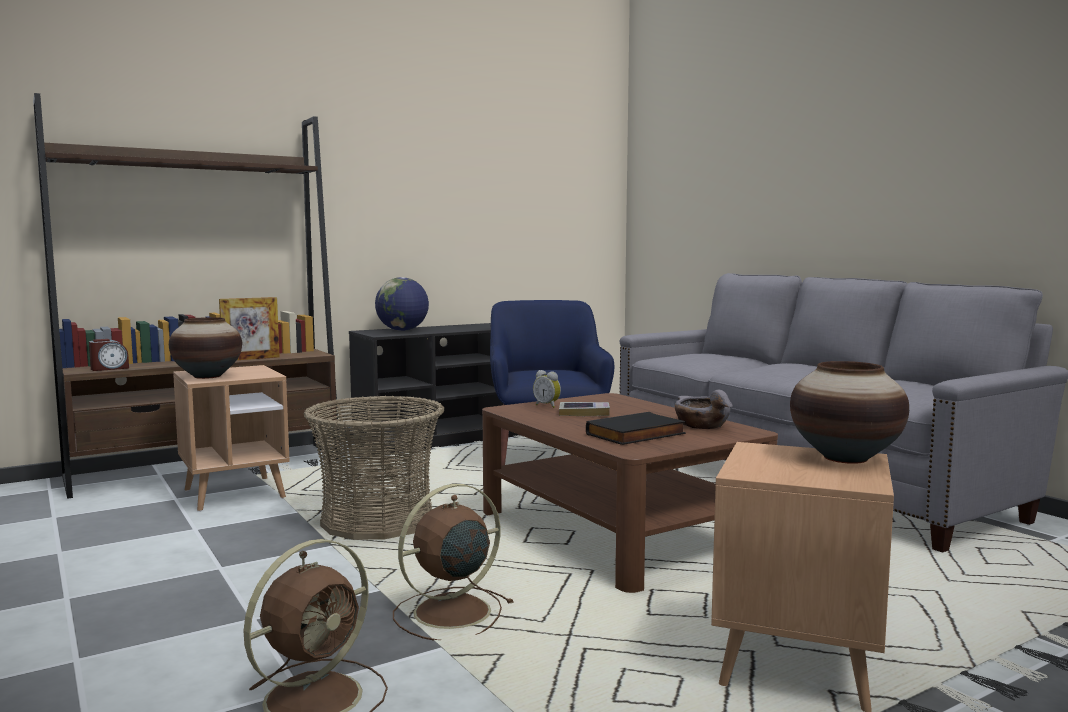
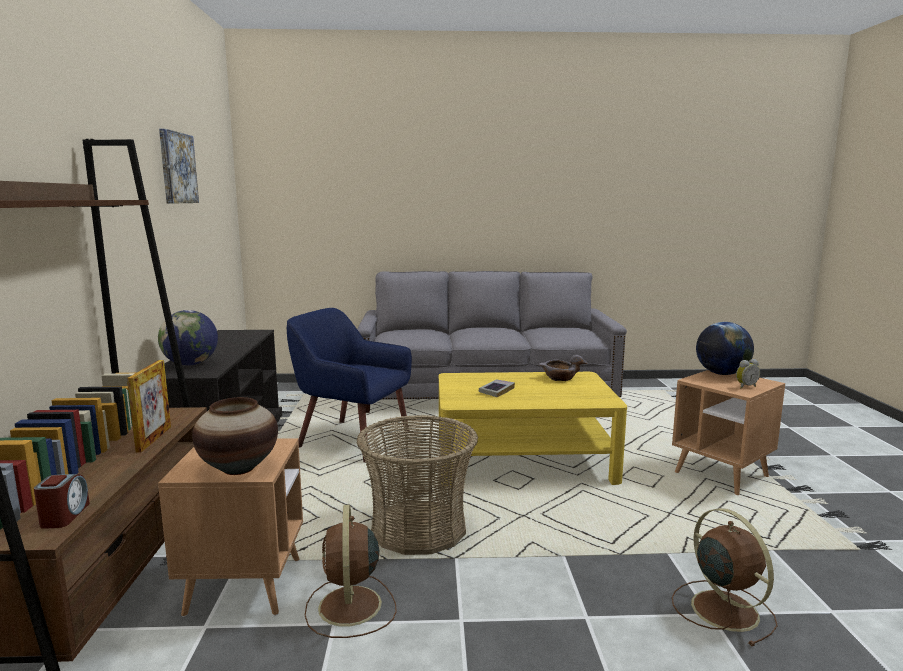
camera: 60 degrees left, 5 degrees up
brown fan [393,484,513,641] -> brown fan moved to [305,504,397,638]
brown coffee table [482,393,778,593] -> yellow coffee table [438,372,627,488]
alarm clock [533,370,561,408] -> alarm clock moved to [736,359,760,389]
black book [586,412,686,445] -> none
vase [790,361,909,464] -> globe [696,322,754,375]
none -> picture [159,129,199,203]

